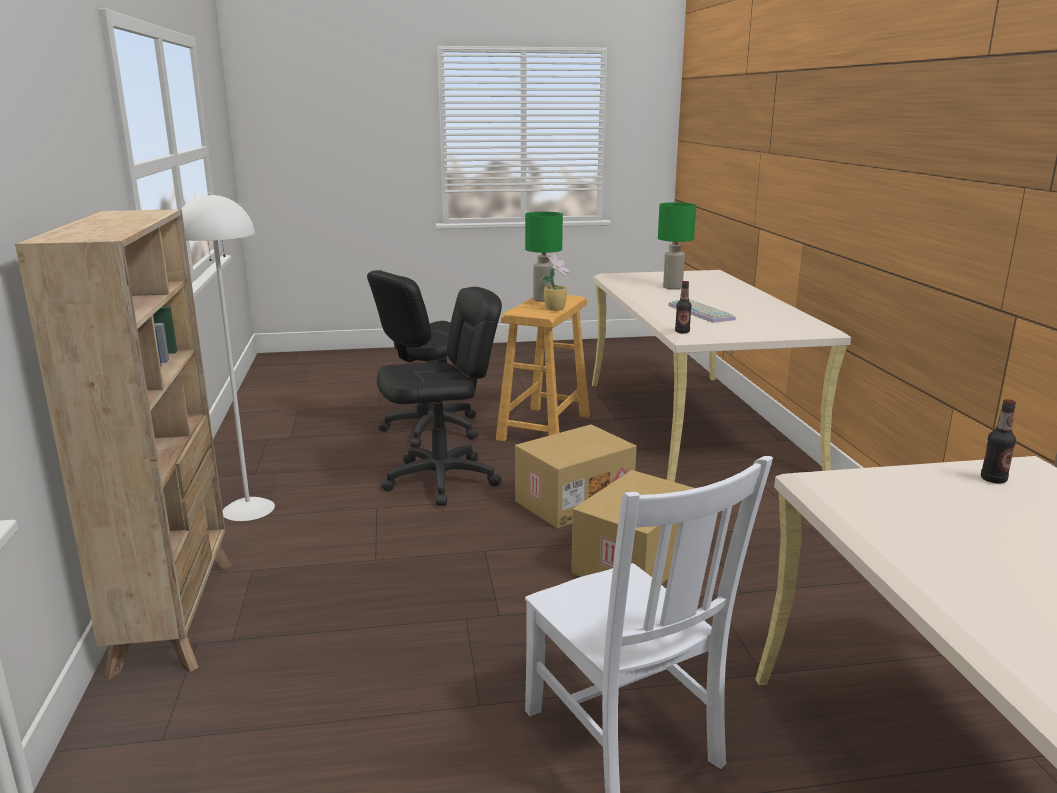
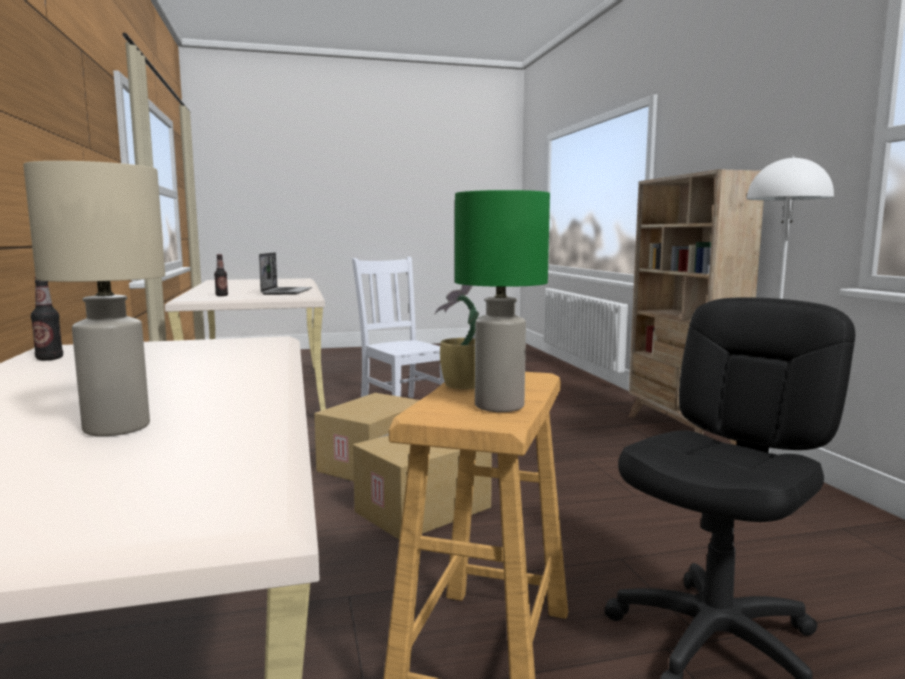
camera: 175 degrees right, 10 degrees down
black office chair [377,287,502,506] -> none
green table lamp [658,202,696,289] -> beige table lamp [23,161,165,436]
keyboard [668,299,736,323] -> none
bottle [675,281,692,333] -> bottle moved to [31,277,63,361]
none -> laptop [259,252,312,295]

